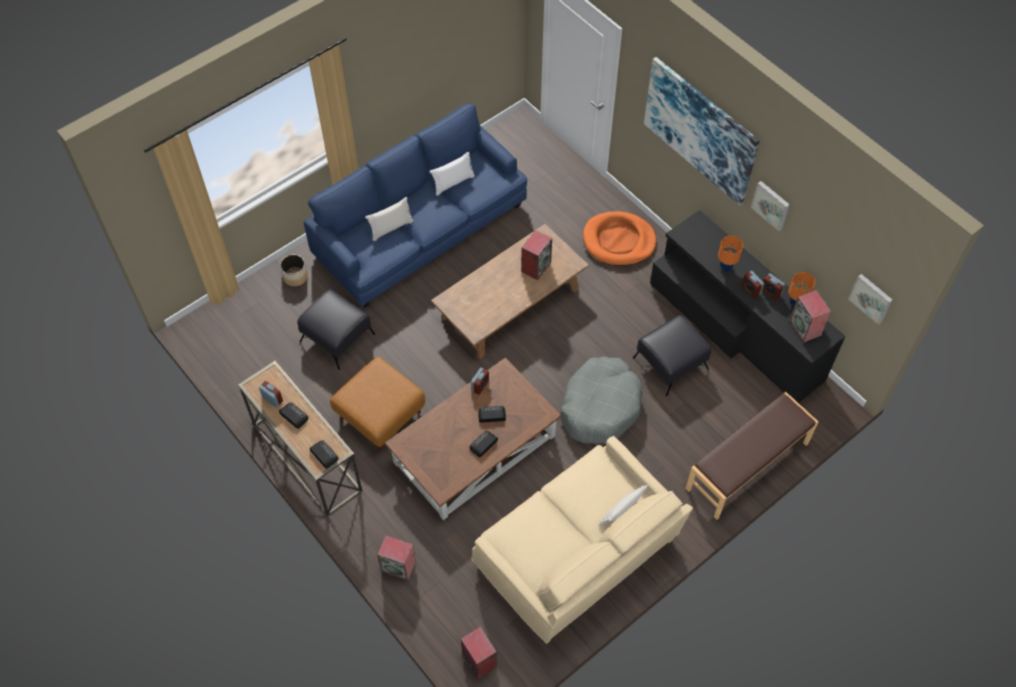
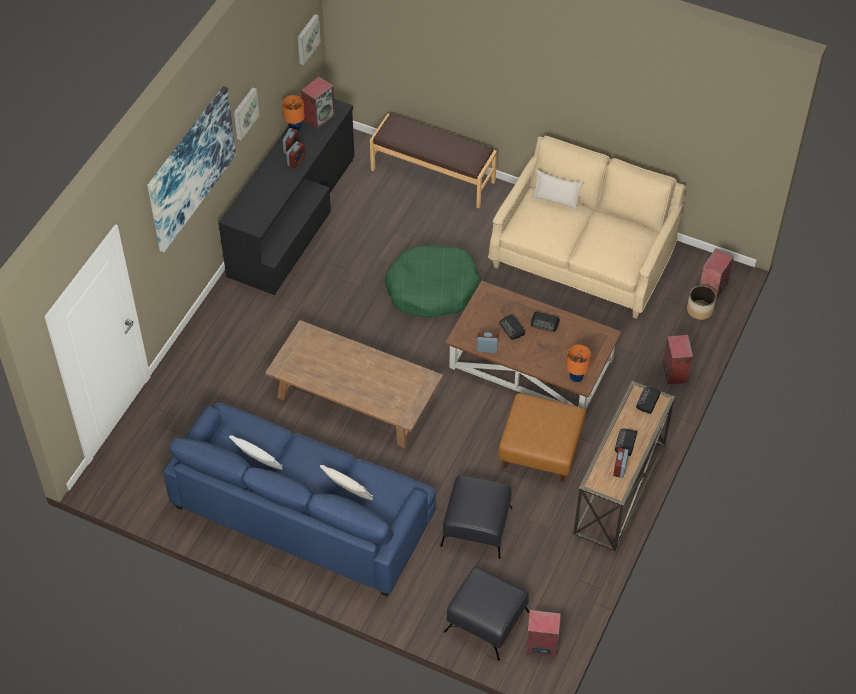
camera: 115 degrees left, 5 degrees down
planter [280,254,308,286] -> planter moved to [687,286,716,320]
speaker [521,230,552,280] -> speaker moved to [526,610,561,657]
grey dog bed [560,356,643,444] -> green dog bed [385,244,481,317]
orange dog bed [583,211,656,266] -> none
black ottoman [633,315,711,396] -> black ottoman moved to [444,566,529,661]
orange table lamp [718,236,743,271] -> orange table lamp moved to [566,345,591,382]

